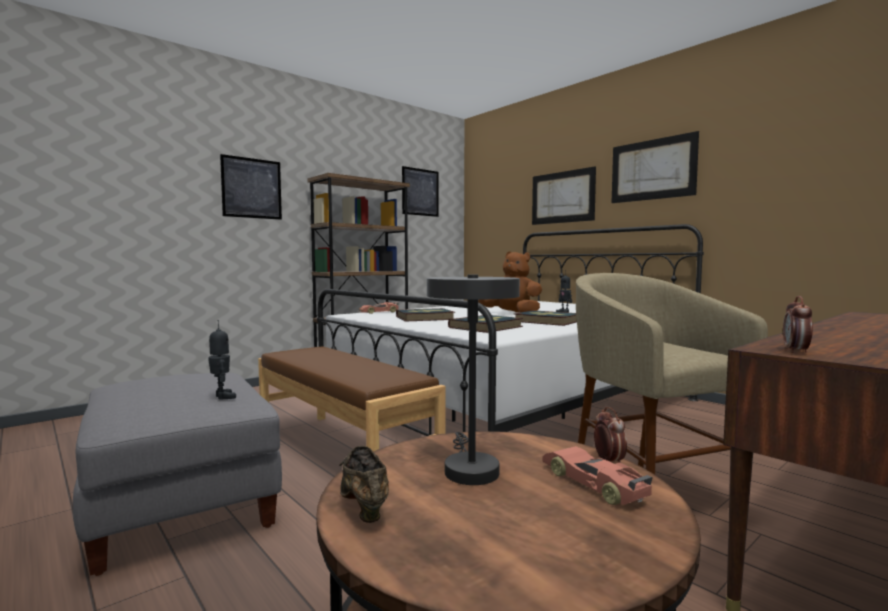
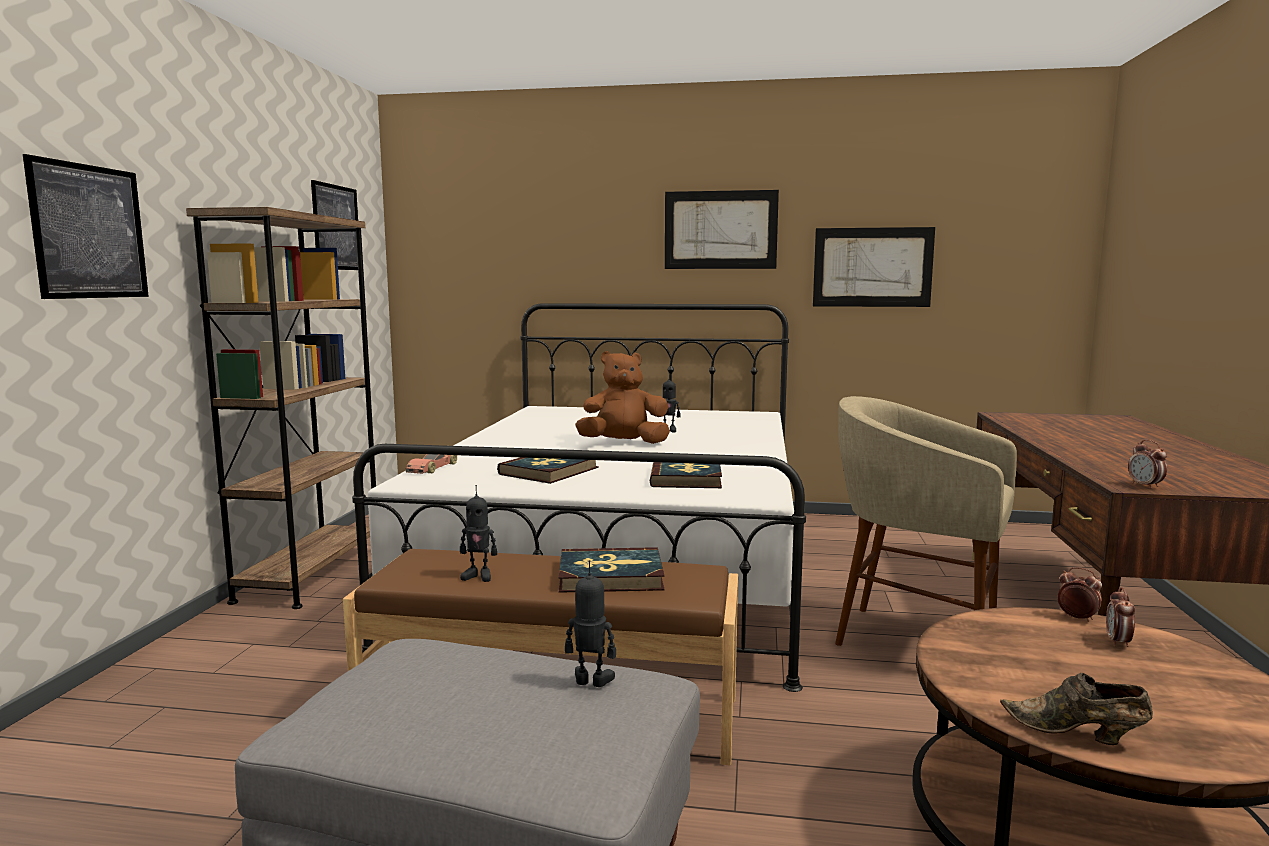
camera: 40 degrees left, 5 degrees up
grey table lamp [427,274,520,485] -> none
book [514,310,577,326] -> book moved to [559,547,665,593]
picture [532,166,596,225] -> picture moved to [813,227,935,307]
toy car [543,446,653,505] -> alarm clock [1106,587,1135,647]
none -> toy robot [460,485,497,582]

